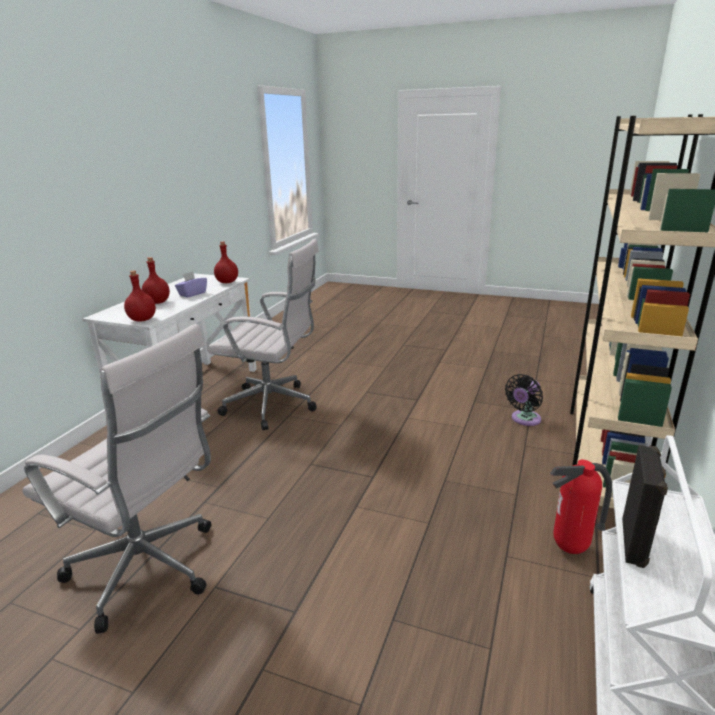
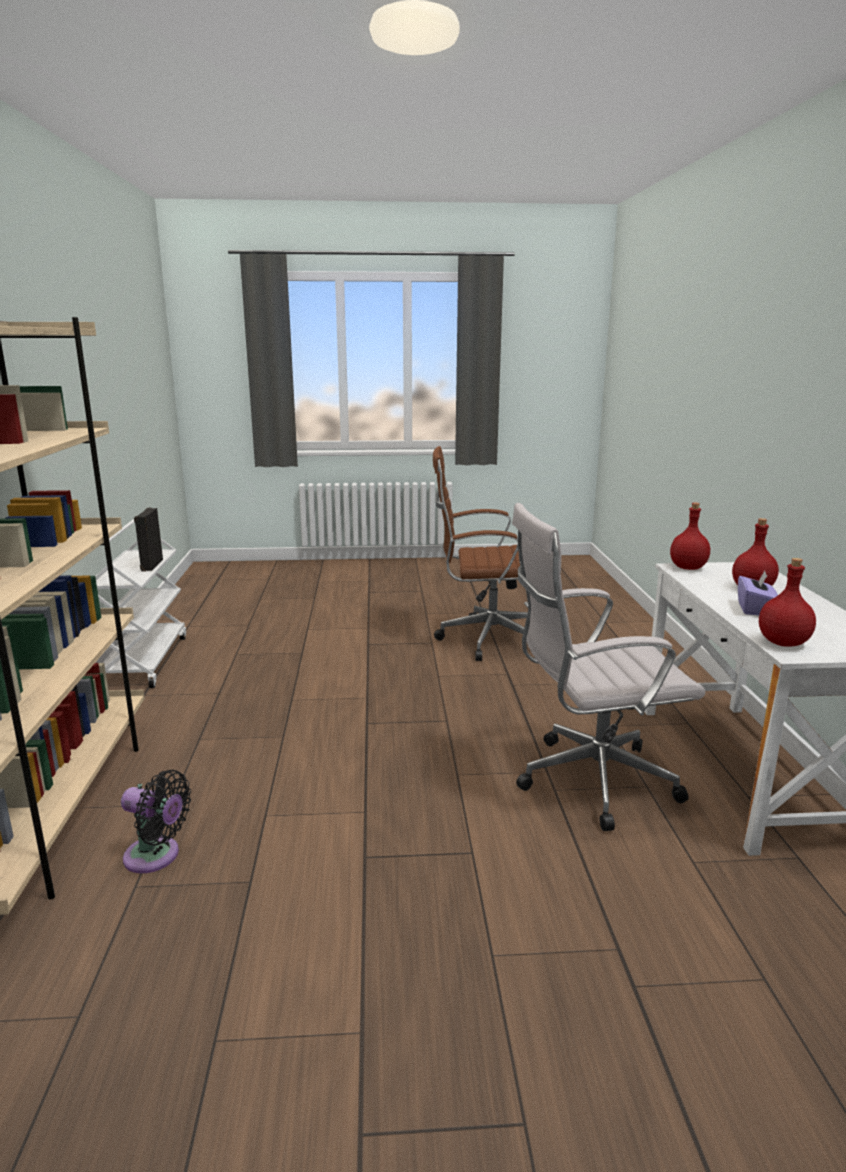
camera: 155 degrees right, 5 degrees down
white office chair [22,324,211,634] -> brown office chair [433,446,528,661]
black fan [505,374,543,426] -> black fan turned 90 degrees clockwise [121,770,191,873]
fire extinguisher [550,460,612,554] -> none

